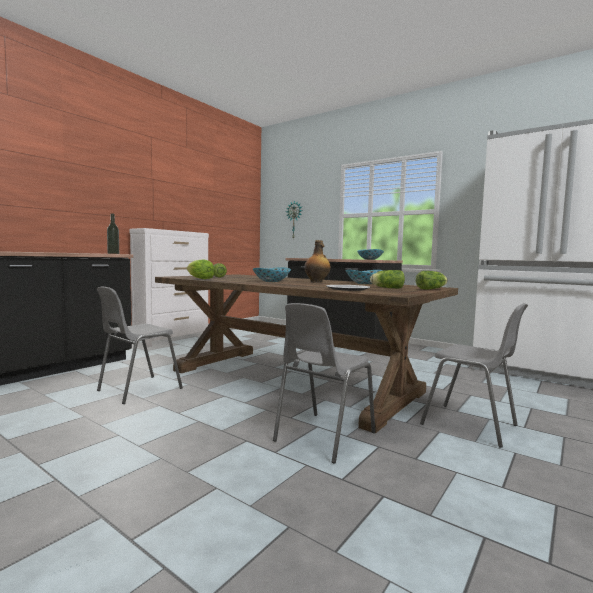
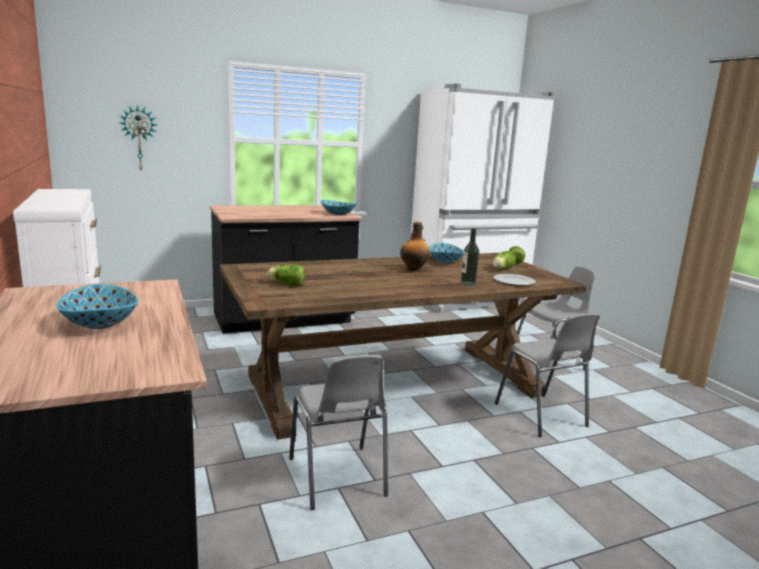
camera: 60 degrees left, 10 degrees up
bottle [107,213,119,254] -> bottle moved to [461,228,479,286]
lettuce [187,260,214,279] -> none
bowl [253,267,291,282] -> bowl moved to [56,284,139,329]

